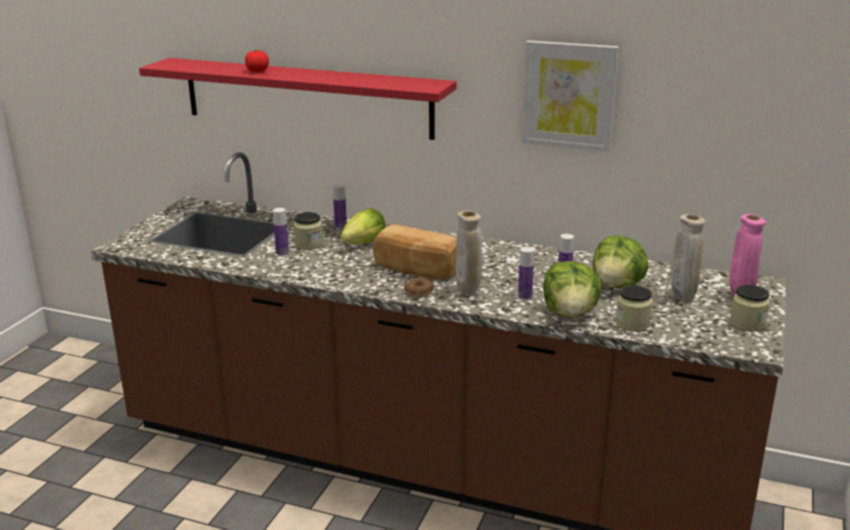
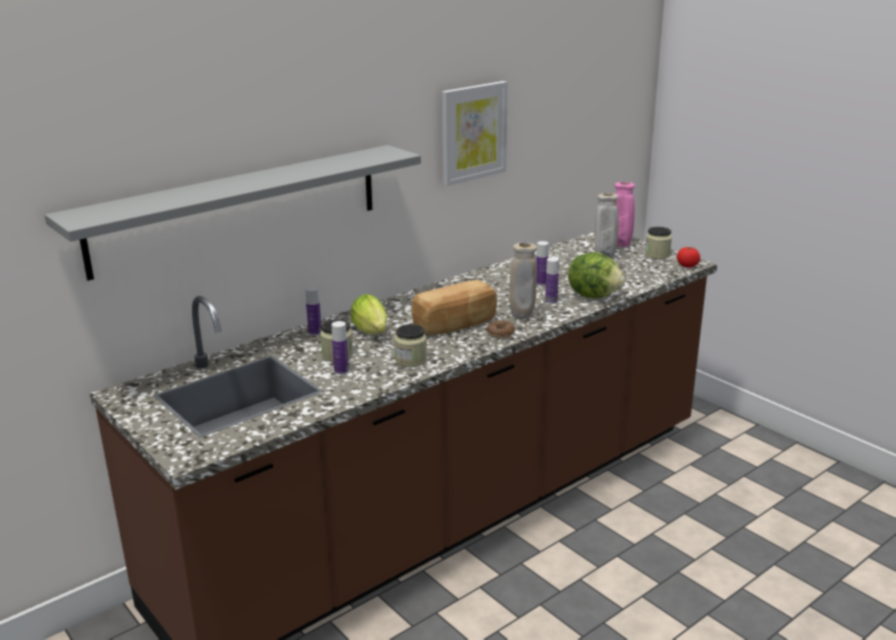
camera: 60 degrees left, 0 degrees up
red shelf [139,58,457,140] -> grey shelf [45,145,421,281]
tomato [245,50,269,72] -> tomato moved to [677,247,700,268]
lettuce [593,236,649,288] -> none
jar [615,285,653,332] -> jar moved to [394,324,427,367]

